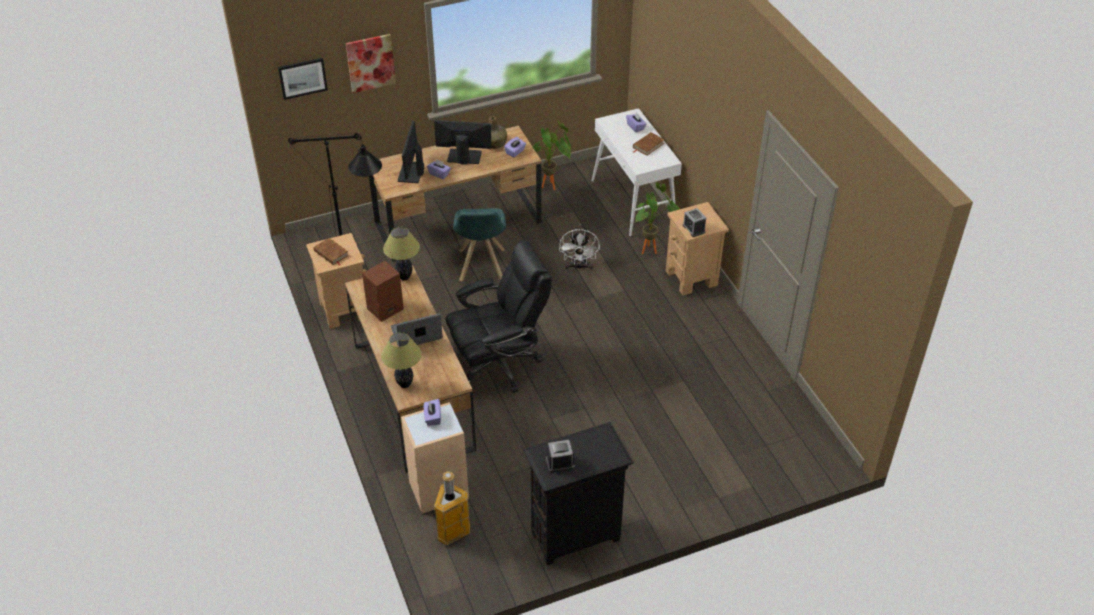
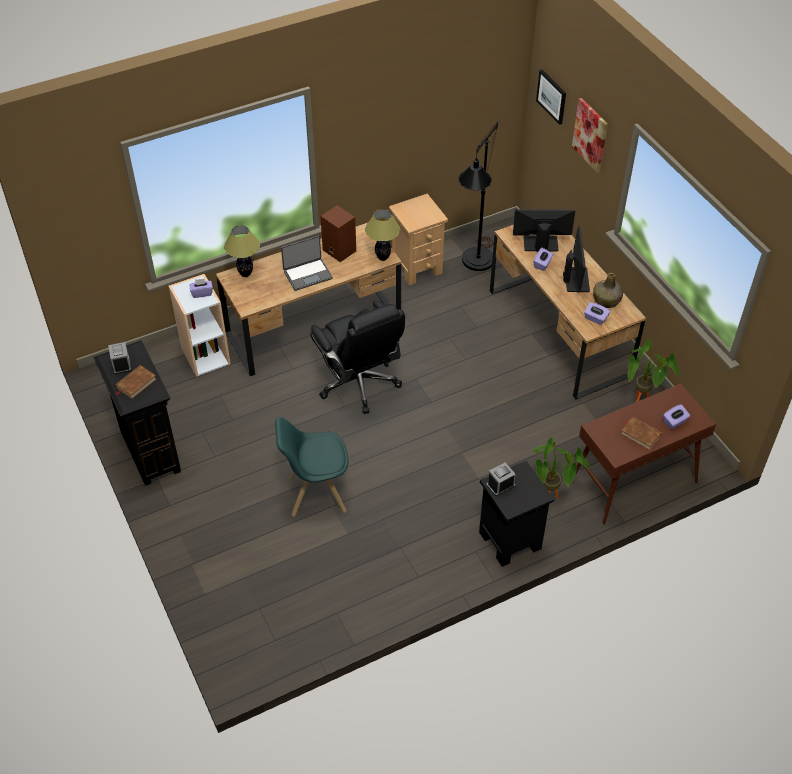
camera: 85 degrees right, 5 degrees up
brown book [314,238,349,266] -> brown book moved to [116,365,156,399]
laptop [391,313,443,347] -> laptop turned 90 degrees clockwise [281,235,333,291]
trash can [434,471,470,546] -> none
turquoise chair [453,208,506,282] -> turquoise chair moved to [275,417,348,517]
white fan [560,224,600,270] -> none
white console table [592,108,682,236] -> brown console table [575,384,716,525]
beige nightstand [666,202,729,296] -> black nightstand [479,461,554,567]

